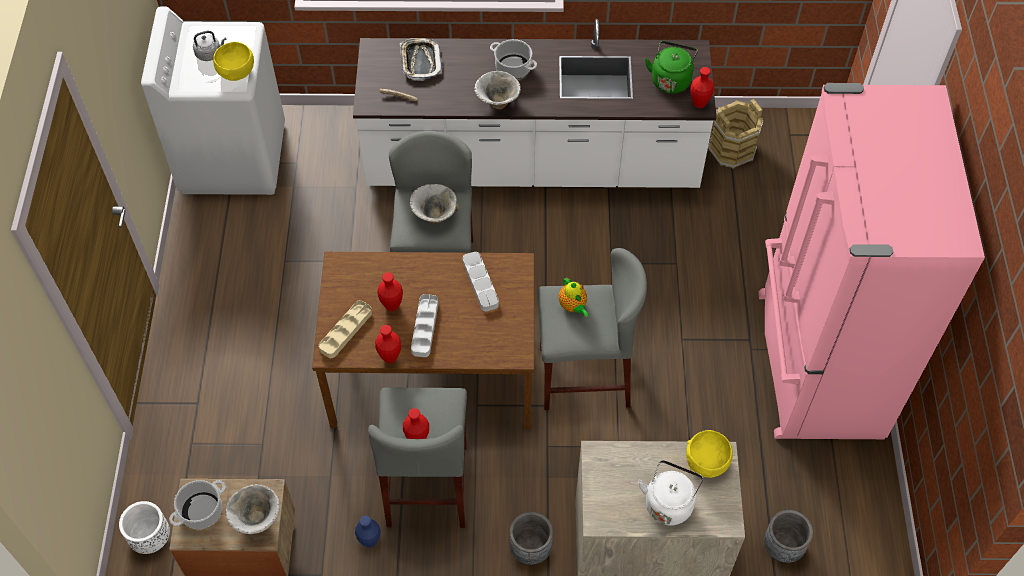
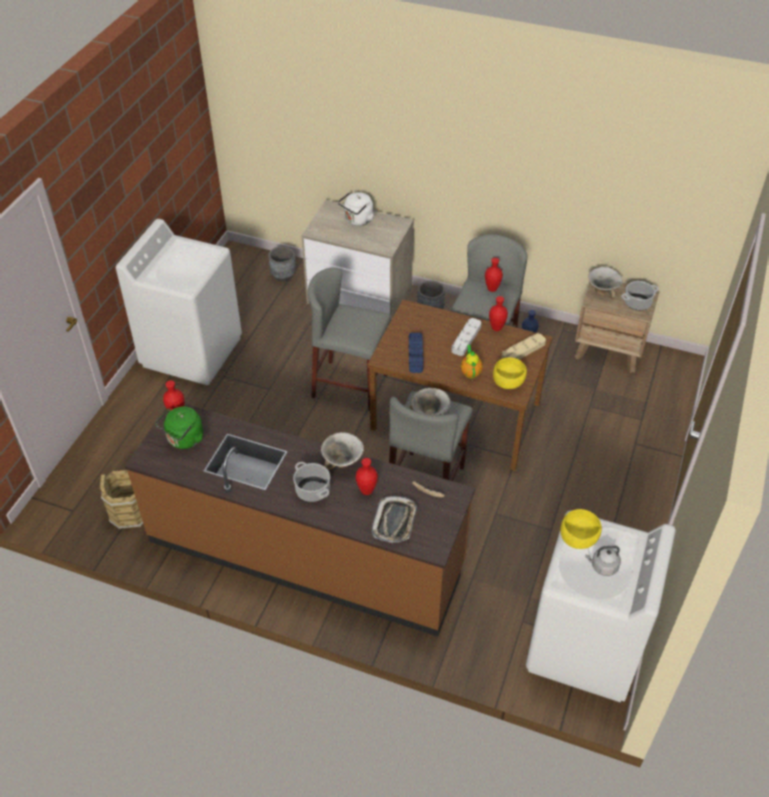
camera: 160 degrees left, 10 degrees down
white planter [119,501,170,554] -> none
white counter [353,19,717,188] -> brown counter [125,404,475,637]
red vase [377,272,403,311] -> red vase moved to [356,458,378,495]
grey tray [463,252,499,311] -> blue tray [409,333,423,373]
teapot [559,278,589,317] -> teapot moved to [461,345,483,378]
yellow bowl [686,430,733,478] -> yellow bowl moved to [493,357,527,389]
pink fridge [758,83,985,439] -> white washing machine [116,219,242,385]

